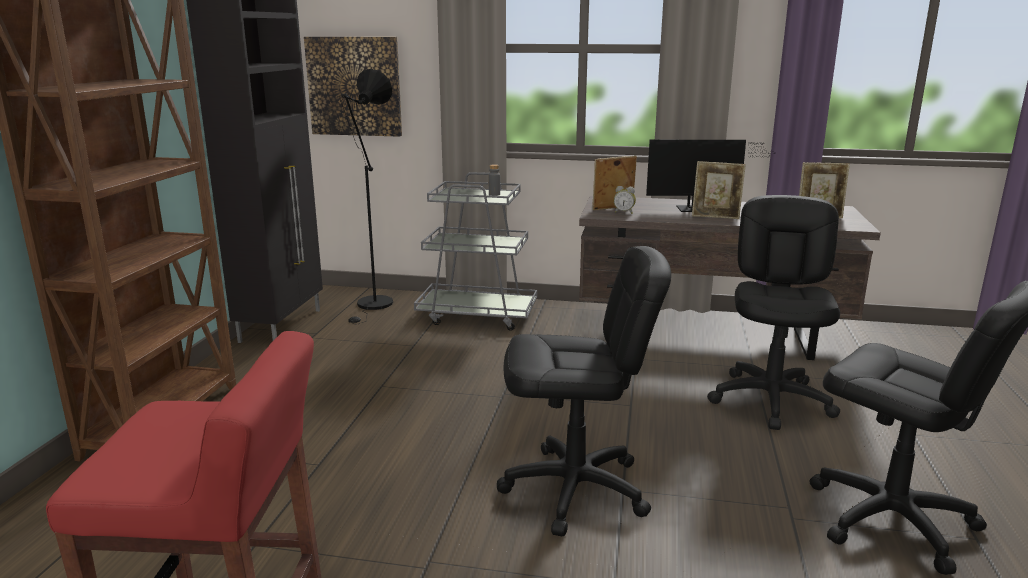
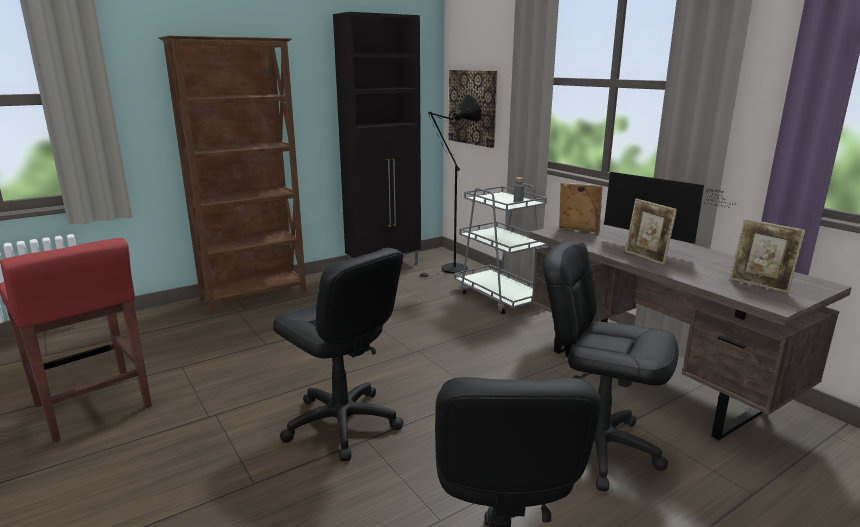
camera: 45 degrees right, 0 degrees up
alarm clock [614,186,636,214] -> none
black office chair [707,195,840,430] -> black office chair turned 120 degrees counterclockwise [543,241,679,491]

